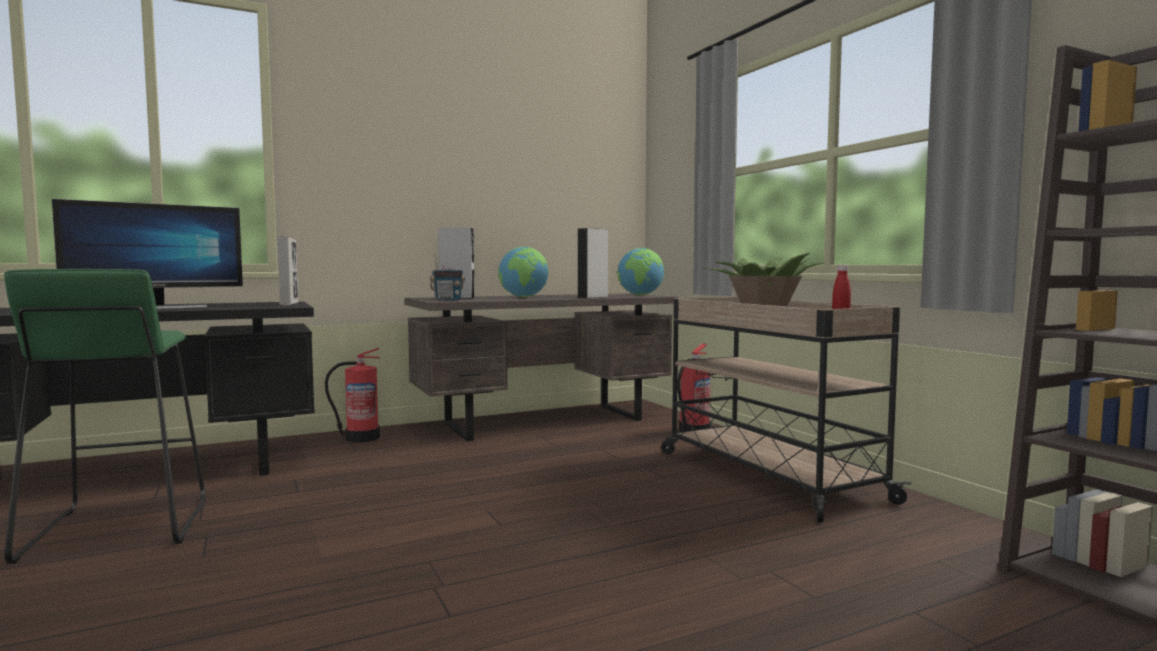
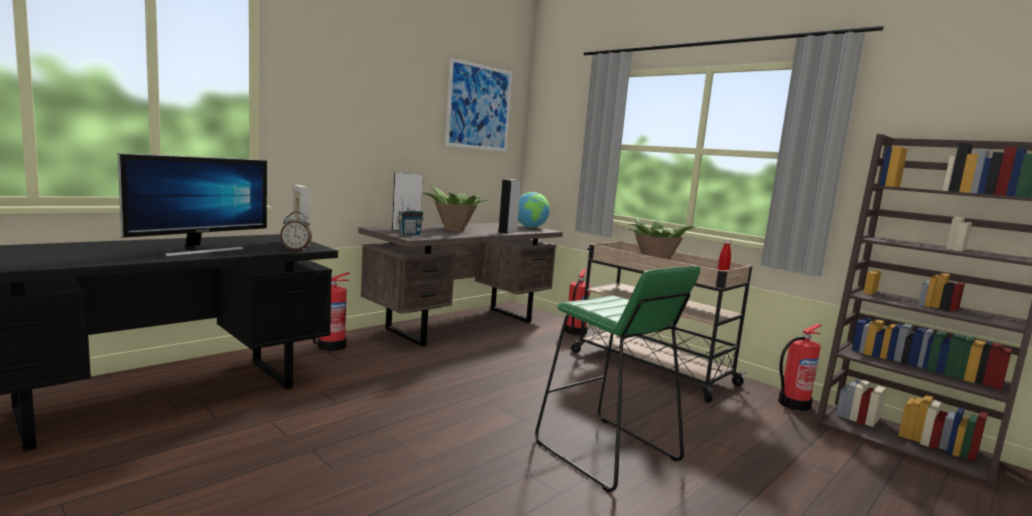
camera: 20 degrees left, 5 degrees up
green stool [4,269,206,564] -> green stool moved to [535,266,700,492]
globe [498,246,549,297] -> potted plant [422,186,491,231]
none -> alarm clock [280,212,312,251]
none -> picture [445,58,512,151]
none -> fire extinguisher [778,323,822,411]

